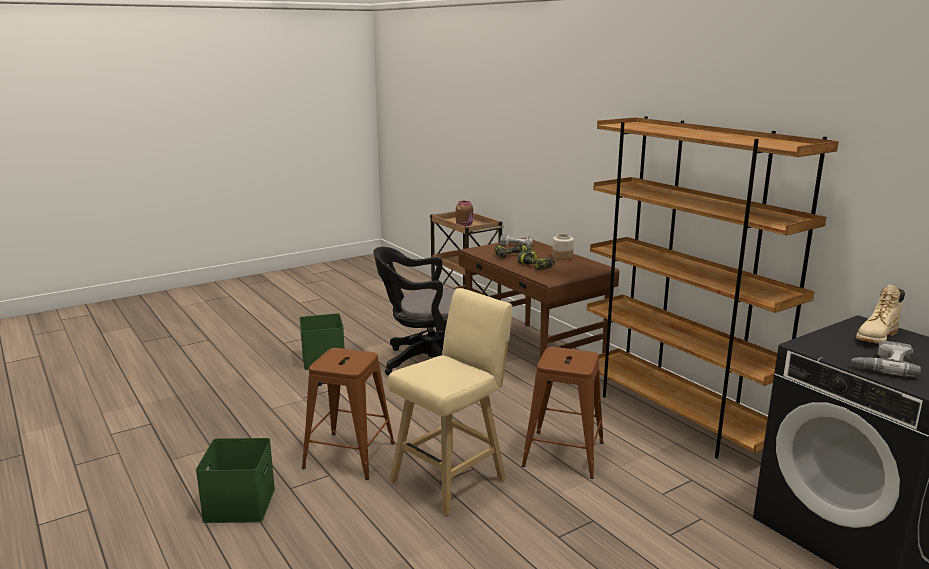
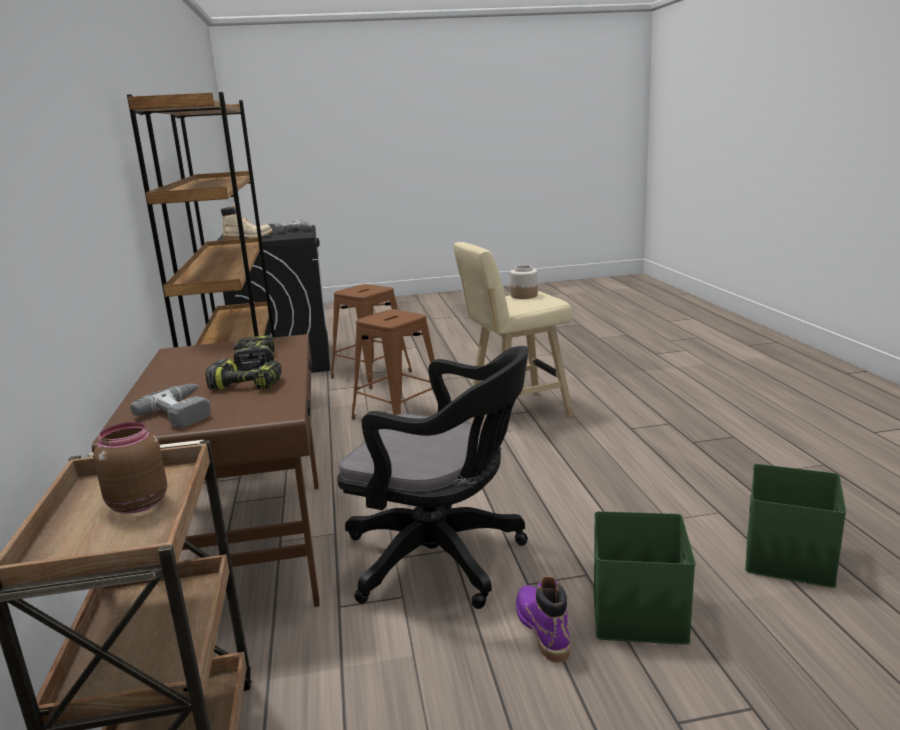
camera: 155 degrees left, 0 degrees up
green storage box [196,438,275,523] -> green storage box moved to [745,464,846,588]
brown stool [302,348,395,480] -> brown stool moved to [331,284,412,389]
jar [552,234,574,260] -> jar moved to [510,265,538,299]
none -> purple boot [516,577,570,663]

